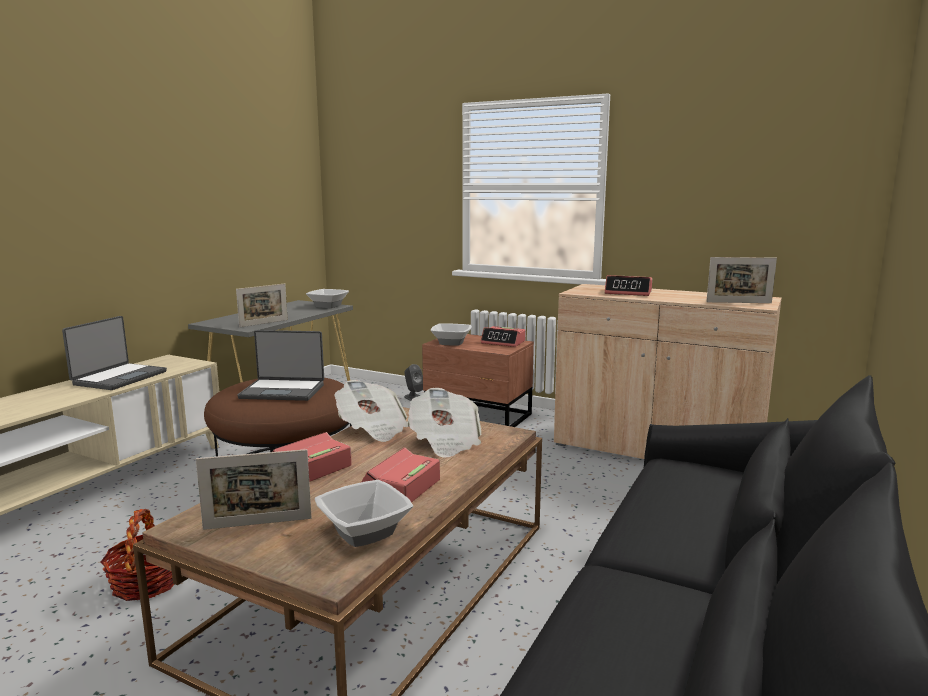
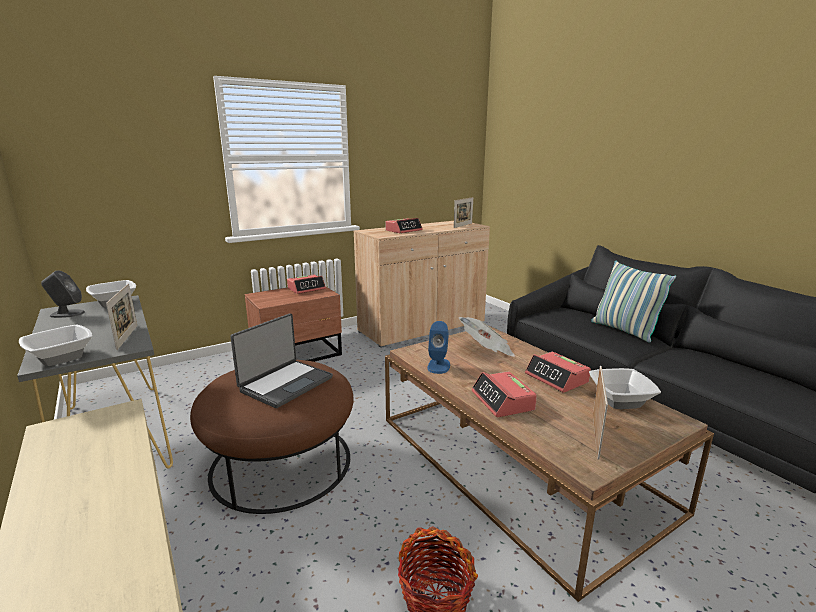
camera: 60 degrees left, 5 degrees up
laptop [62,316,167,390] -> none
newspaper [334,380,408,442] -> blue speaker [427,321,450,374]
grey speaker [404,364,423,401] -> grey speaker moved to [41,271,85,318]
bowl [431,323,472,346] -> bowl moved to [19,324,92,366]
none -> pillow [591,261,676,343]

